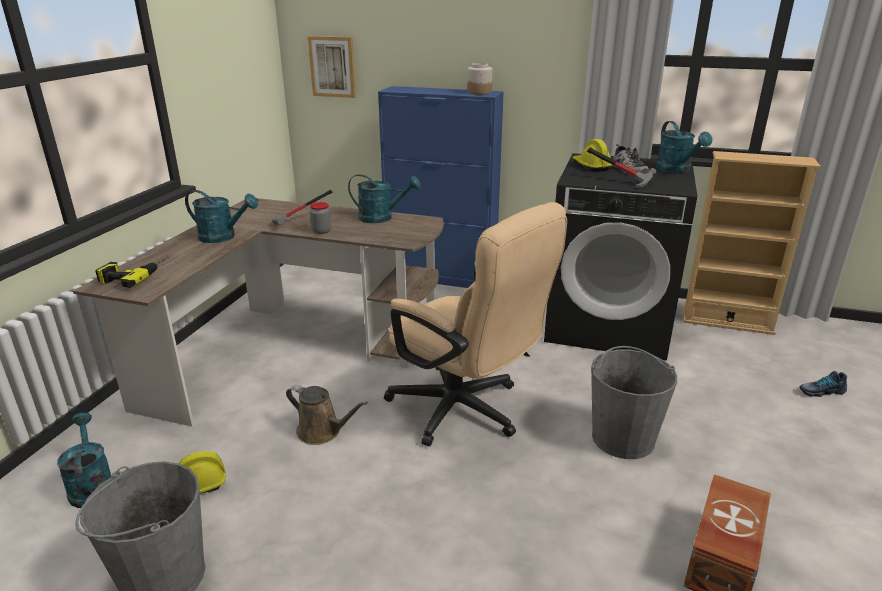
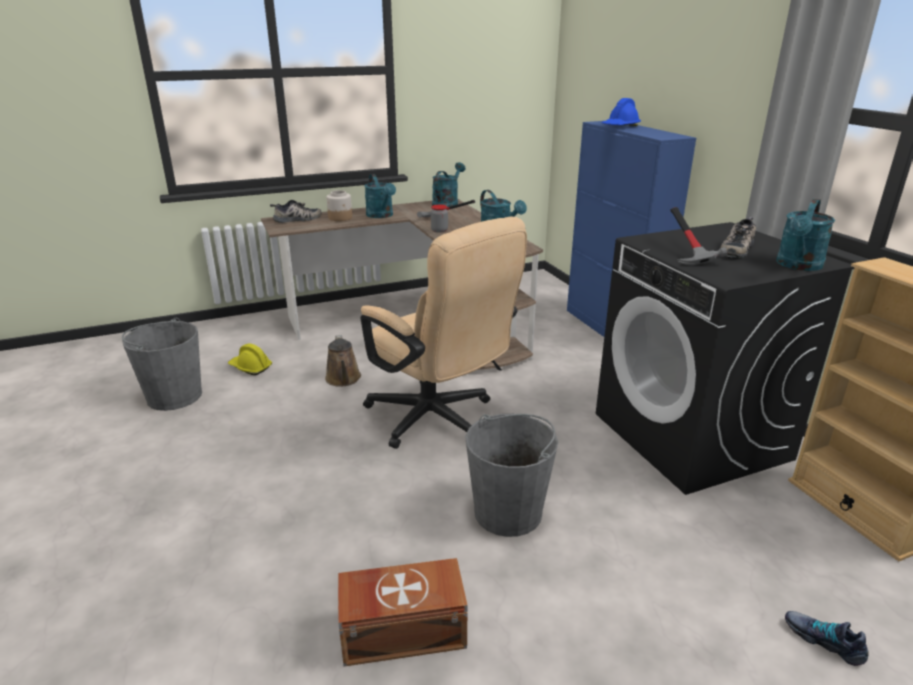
camera: 50 degrees right, 0 degrees up
turquoise watering can [57,413,112,508] -> turquoise watering can moved to [432,162,465,207]
power drill [95,257,169,288] -> shoe [270,200,321,223]
picture [308,36,356,98] -> none
beige office chair [384,202,567,446] -> beige office chair turned 45 degrees counterclockwise [361,217,527,449]
jar [467,63,493,94] -> jar moved to [326,190,352,221]
yellow hard hat [572,139,613,171] -> none
none -> blue hard hat [602,98,641,126]

